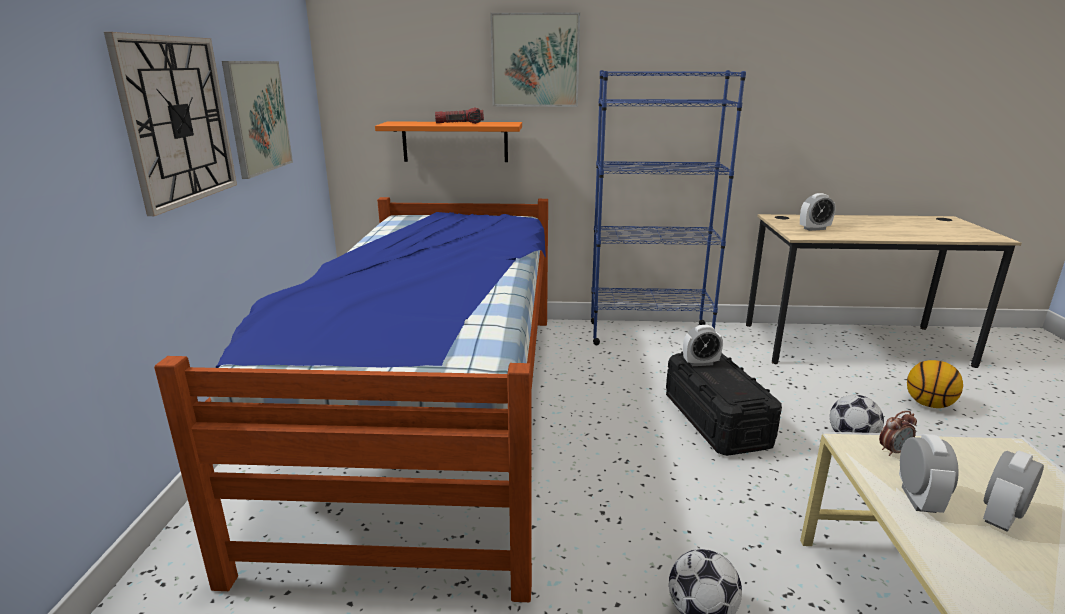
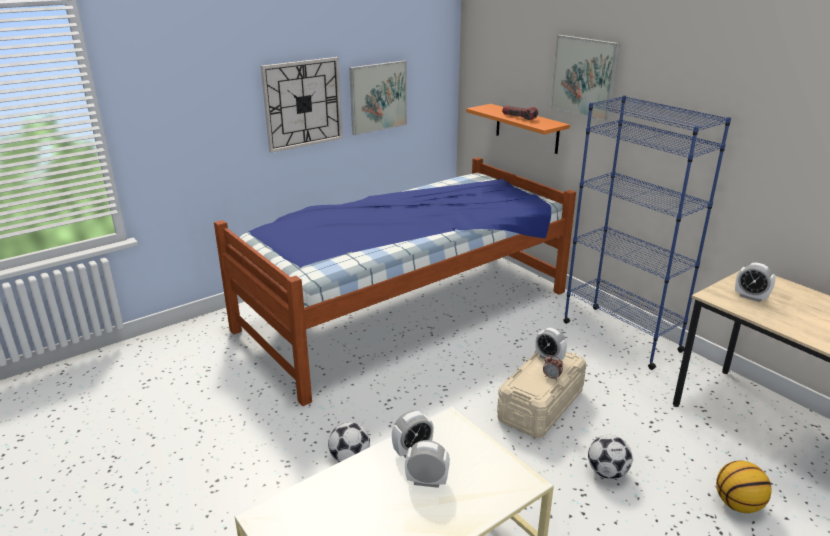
camera: 50 degrees right, 5 degrees up
black storage box [666,352,782,456] -> beige storage box [497,351,587,438]
alarm clock [879,411,917,456] -> alarm clock moved to [543,355,563,381]

